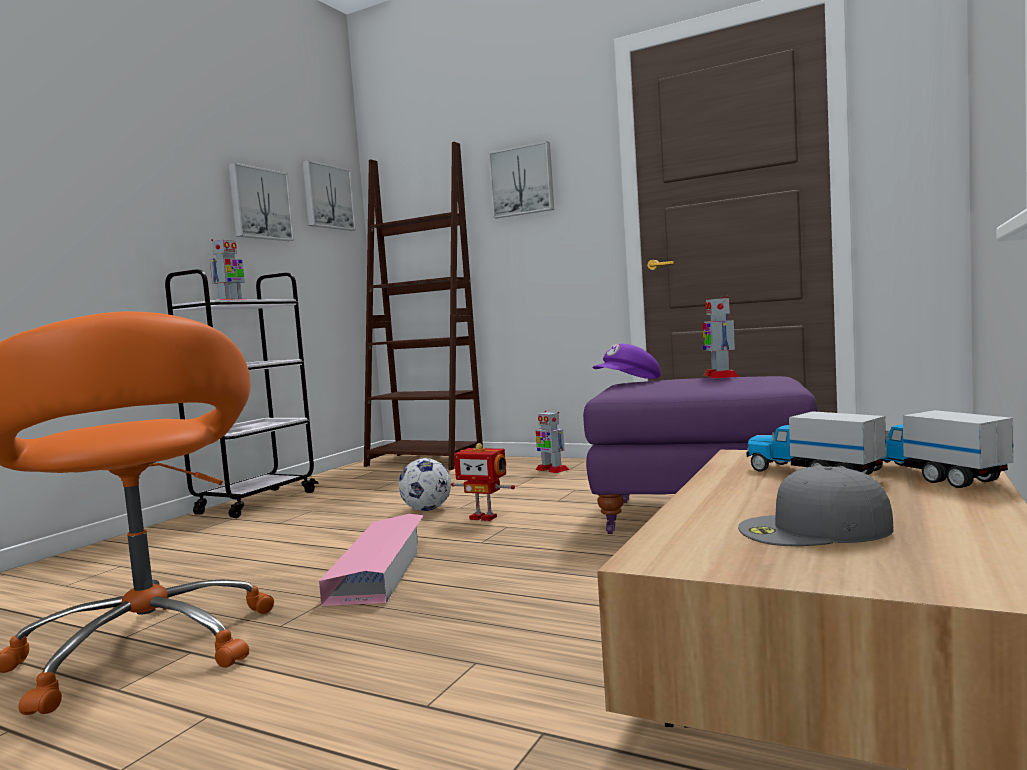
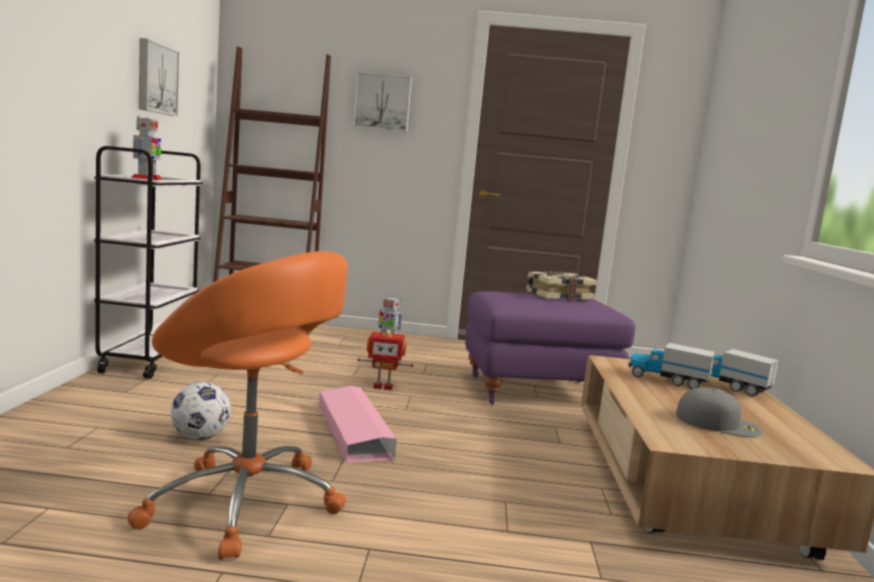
camera: 25 degrees left, 5 degrees up
picture [302,160,356,231] -> none
football [399,458,451,511] -> football moved to [171,382,231,440]
purple cap [592,344,661,379] -> none
toy robot [702,296,739,379] -> book [526,271,597,300]
grey cap [738,466,893,546] -> grey cap turned 135 degrees counterclockwise [676,387,762,437]

